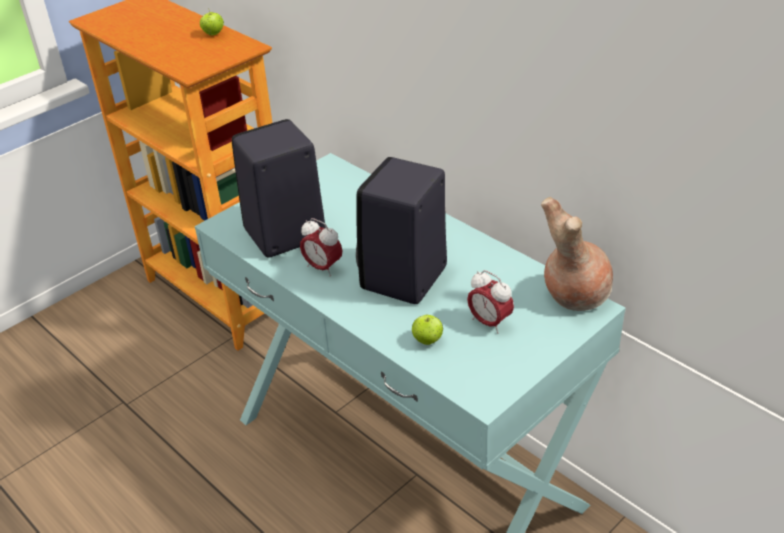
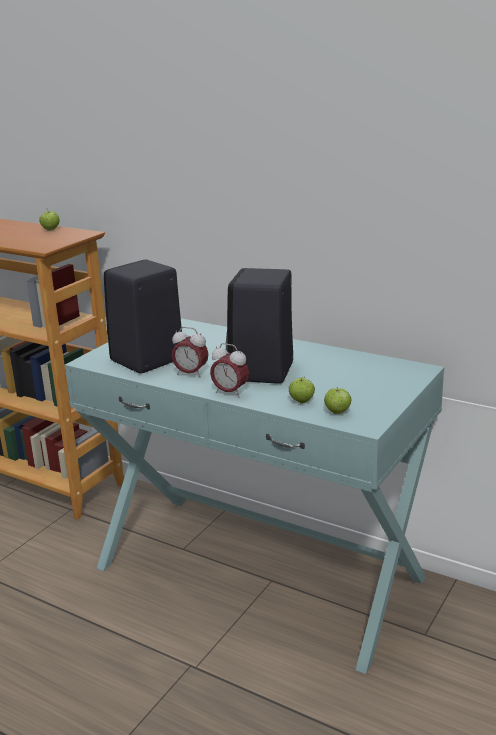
camera: 15 degrees left, 15 degrees down
alarm clock [467,270,514,334] -> alarm clock moved to [210,343,249,398]
brown vase [541,197,613,311] -> none
none -> apple [324,387,352,414]

